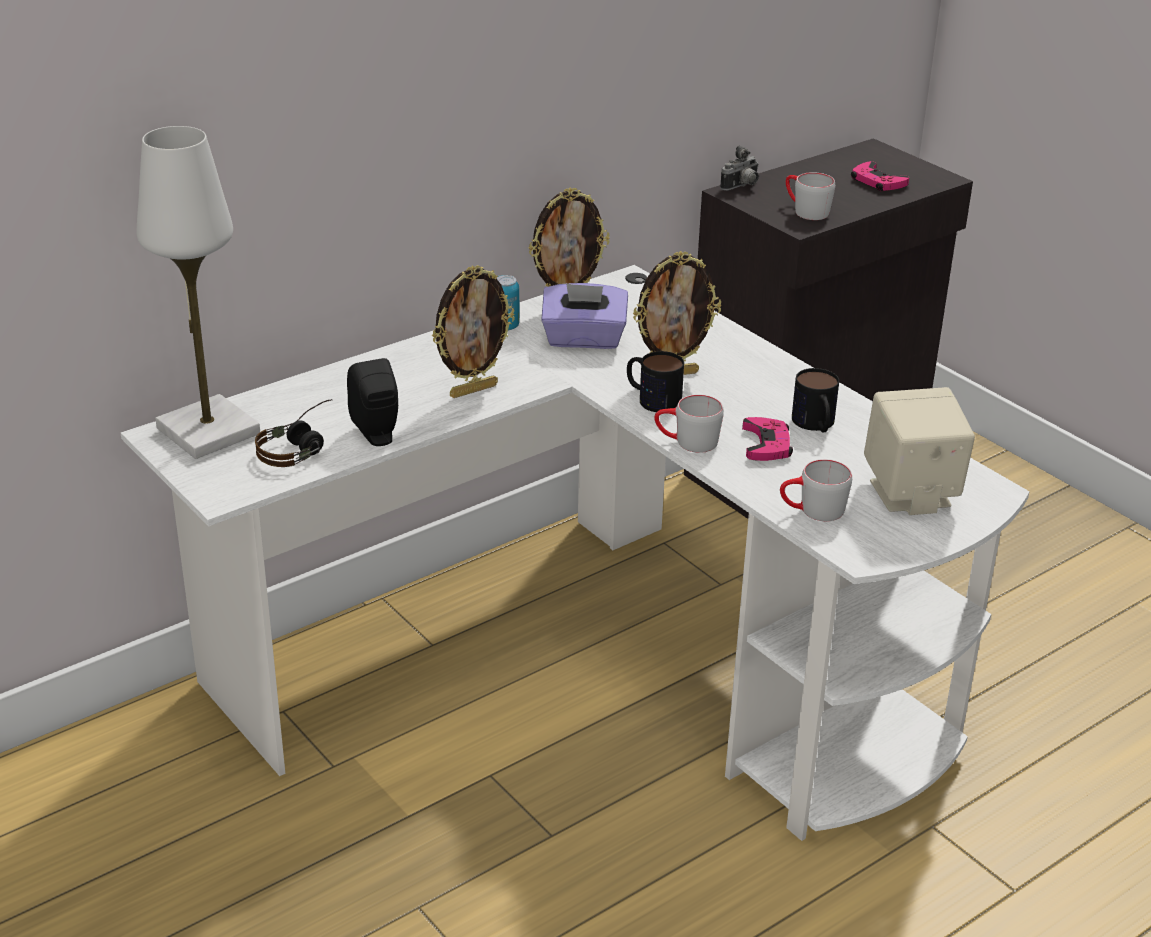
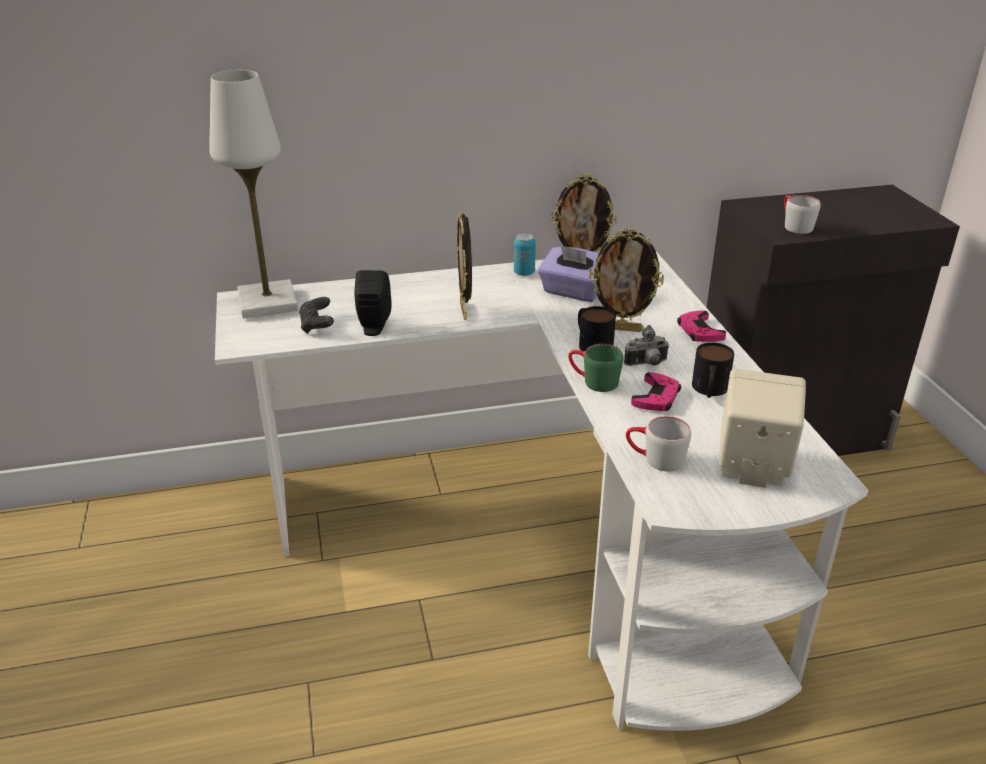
camera: 25 degrees right, 0 degrees up
headphones [255,399,333,467] -> black game controller [299,297,334,334]
picture frame [432,265,515,398] -> picture frame turned 90 degrees clockwise [457,211,472,320]
grey mug [654,394,724,453] -> green mug [568,344,623,392]
camera [720,146,759,191] -> camera moved to [624,325,669,366]
pink game controller [851,161,909,191] -> pink game controller moved to [677,310,726,342]

